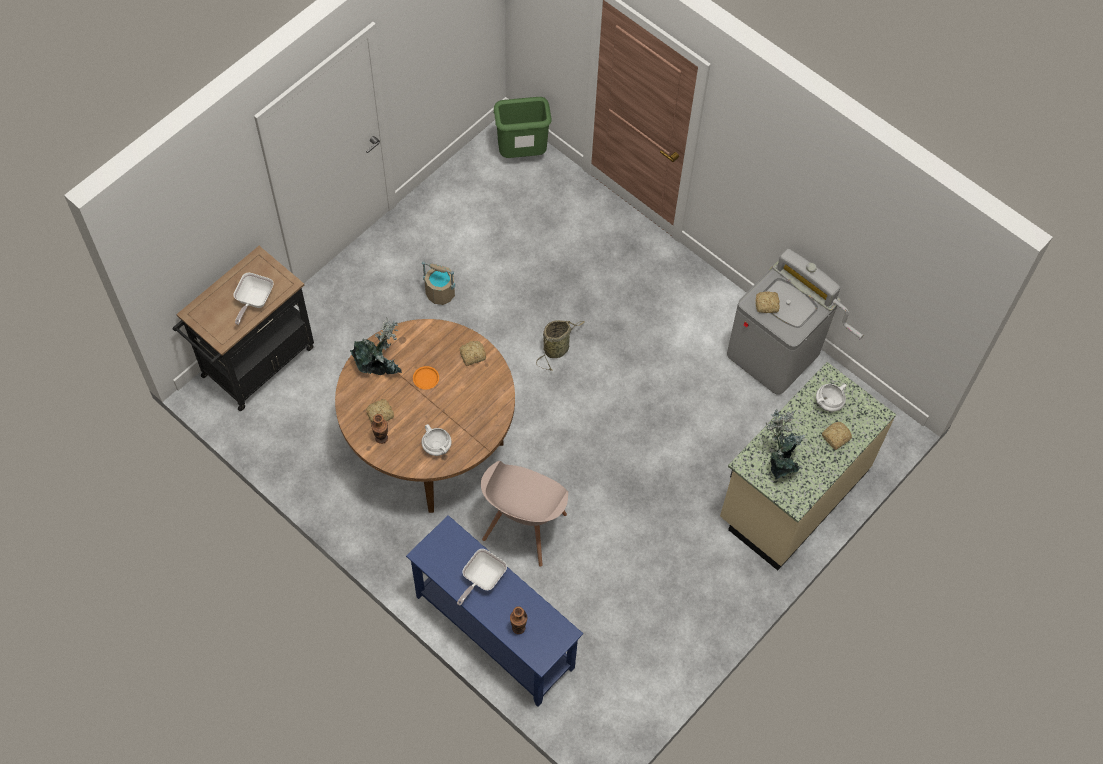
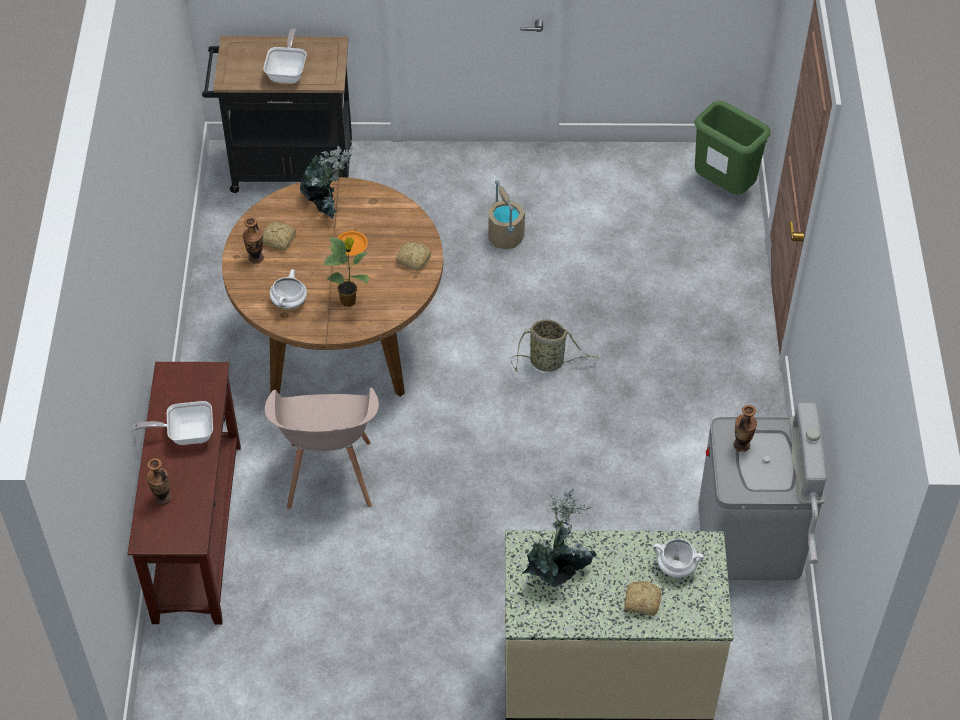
camera: 50 degrees right, 10 degrees down
frying pan [233,272,274,325] -> frying pan turned 120 degrees clockwise [263,28,307,83]
blue console table [406,515,583,707] -> brown console table [128,362,241,625]
beige chair [481,461,568,567] -> beige chair turned 75 degrees counterclockwise [265,387,379,509]
bread [756,291,780,313] -> vase [734,405,757,452]
none -> potted plant [323,237,369,307]

